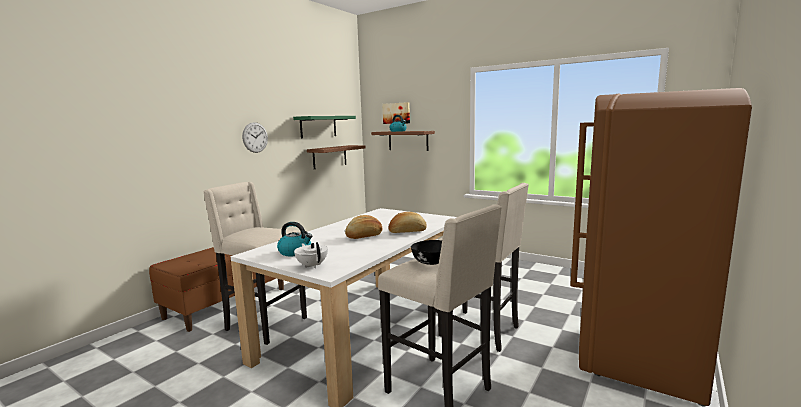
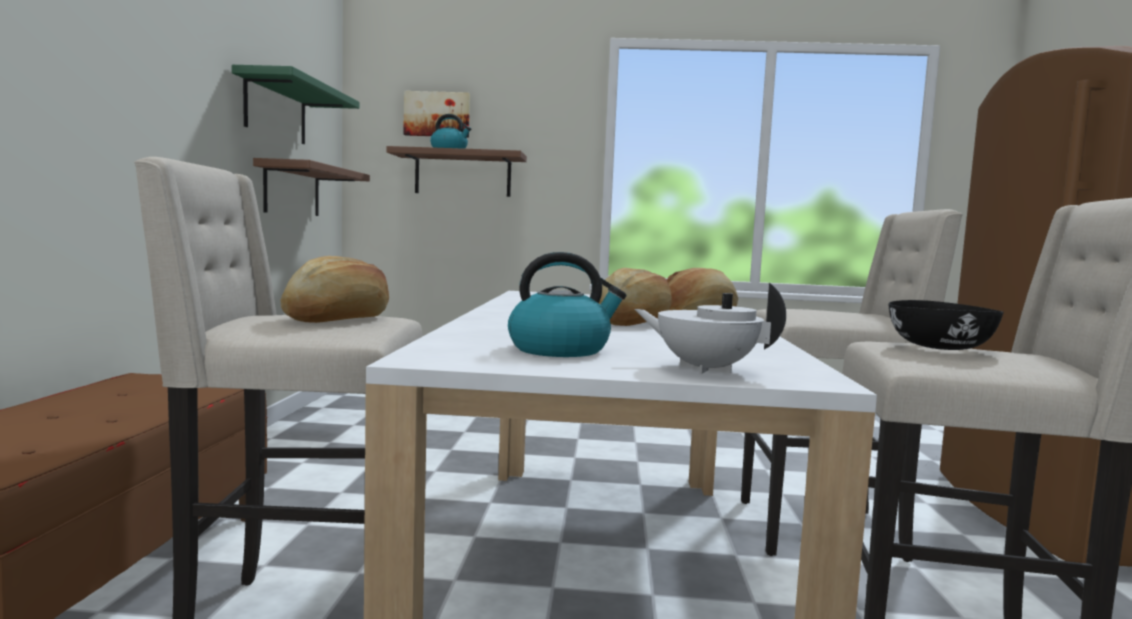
camera: 30 degrees left, 5 degrees down
wall clock [242,122,268,153] -> none
none -> bread [281,256,389,323]

